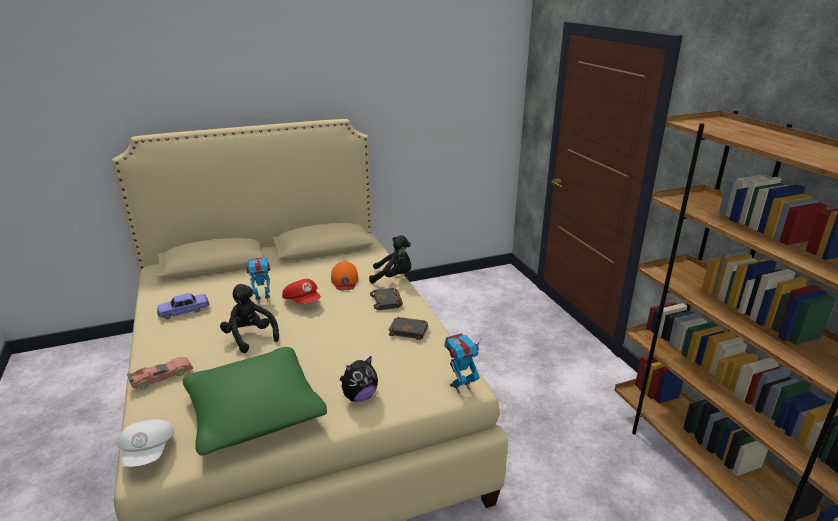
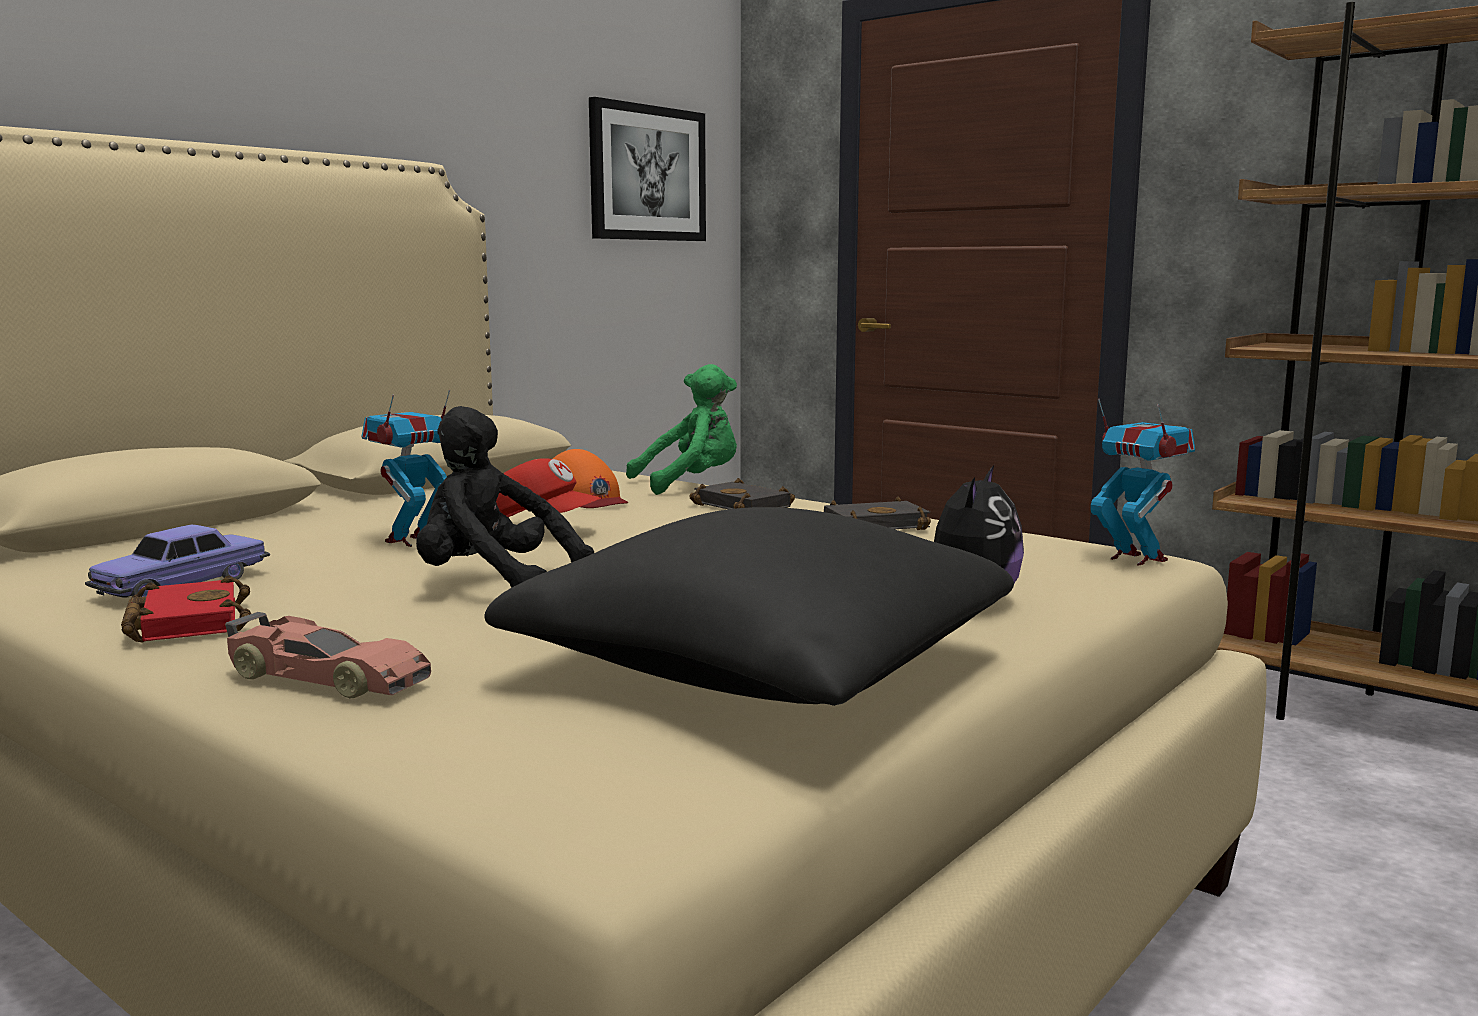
camera: 30 degrees left, 15 degrees down
white cap [118,419,174,467] -> none
toy car [127,357,193,389] -> toy car turned 90 degrees clockwise [225,612,431,698]
green pillow [183,347,327,456] -> black pillow [485,507,1014,706]
black plush toy [369,235,411,284] -> green plush toy [626,364,737,495]
toy robot [444,333,482,393] -> toy robot turned 105 degrees clockwise [1090,399,1195,566]
none -> red book [121,576,251,642]
none -> picture [589,97,706,241]

